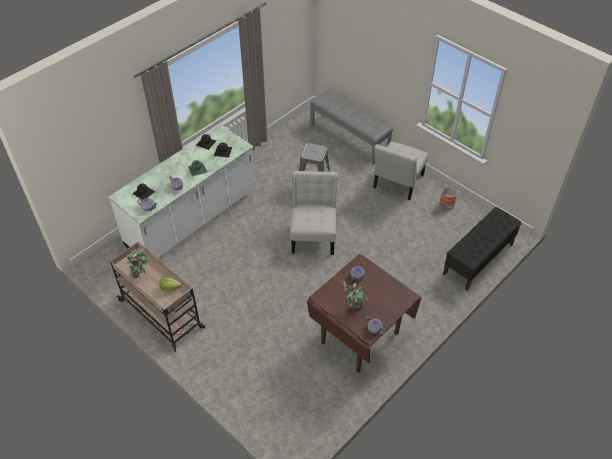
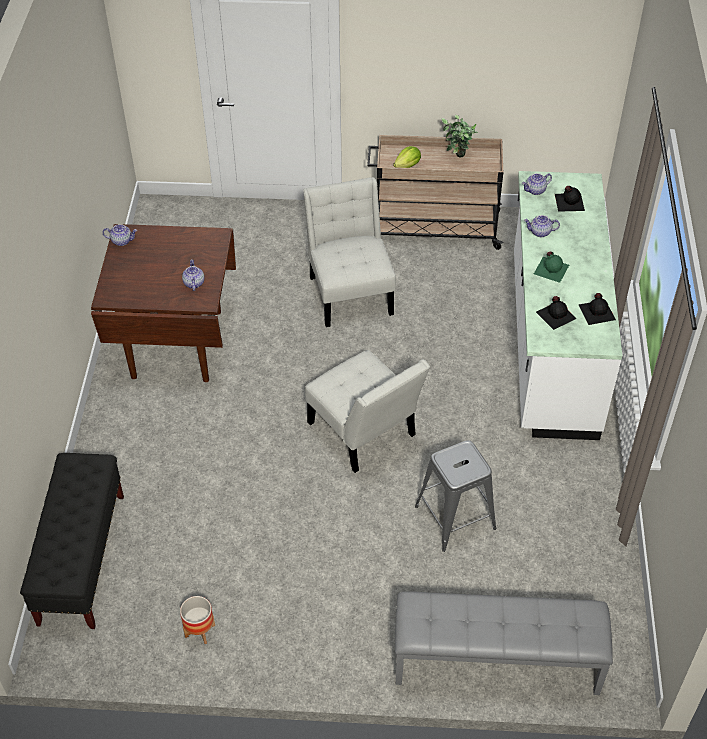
camera: 140 degrees right, 0 degrees up
potted plant [343,282,369,309] -> none
white chair [373,142,428,200] -> white chair moved to [303,177,396,327]

